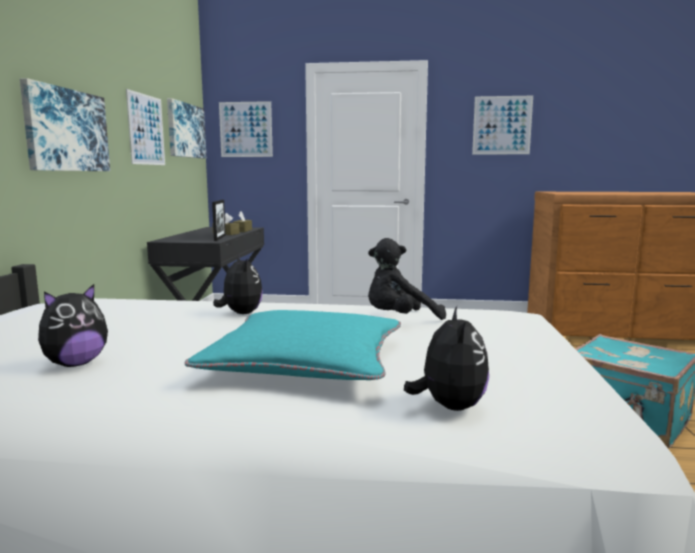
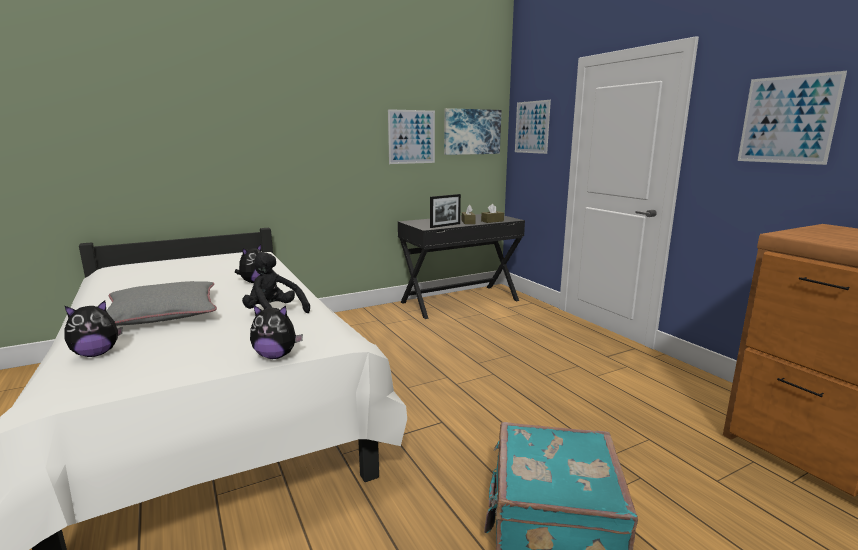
camera: 55 degrees right, 5 degrees up
picture [20,78,110,171] -> none
plush toy [38,284,108,367] -> plush toy moved to [250,305,303,359]
turquoise pillow [185,310,401,380] -> grey pillow [106,281,217,326]

